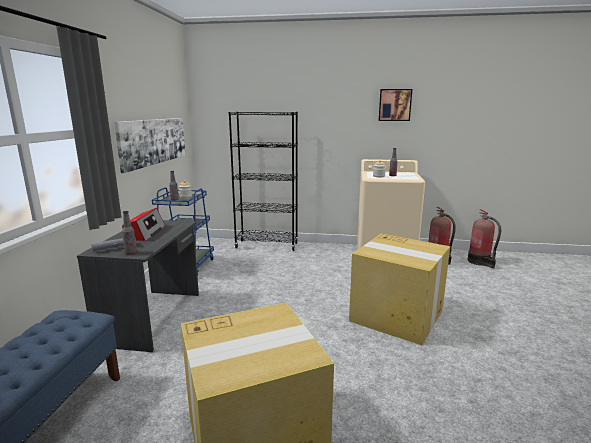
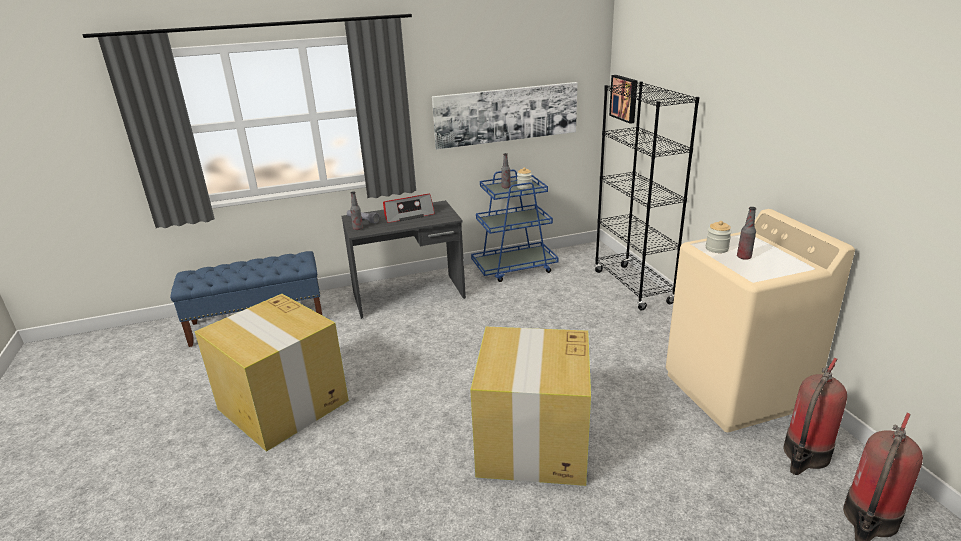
camera: 65 degrees right, 10 degrees up
picture [379,89,412,121] -> picture moved to [609,75,638,124]

